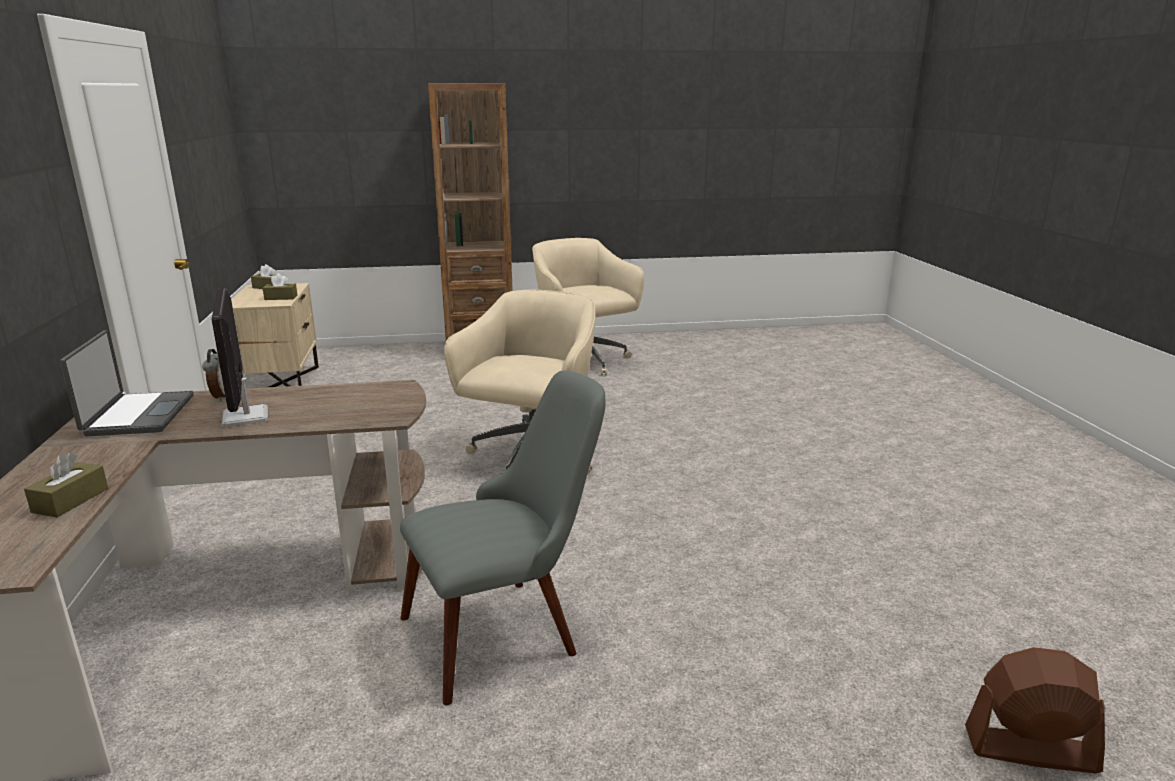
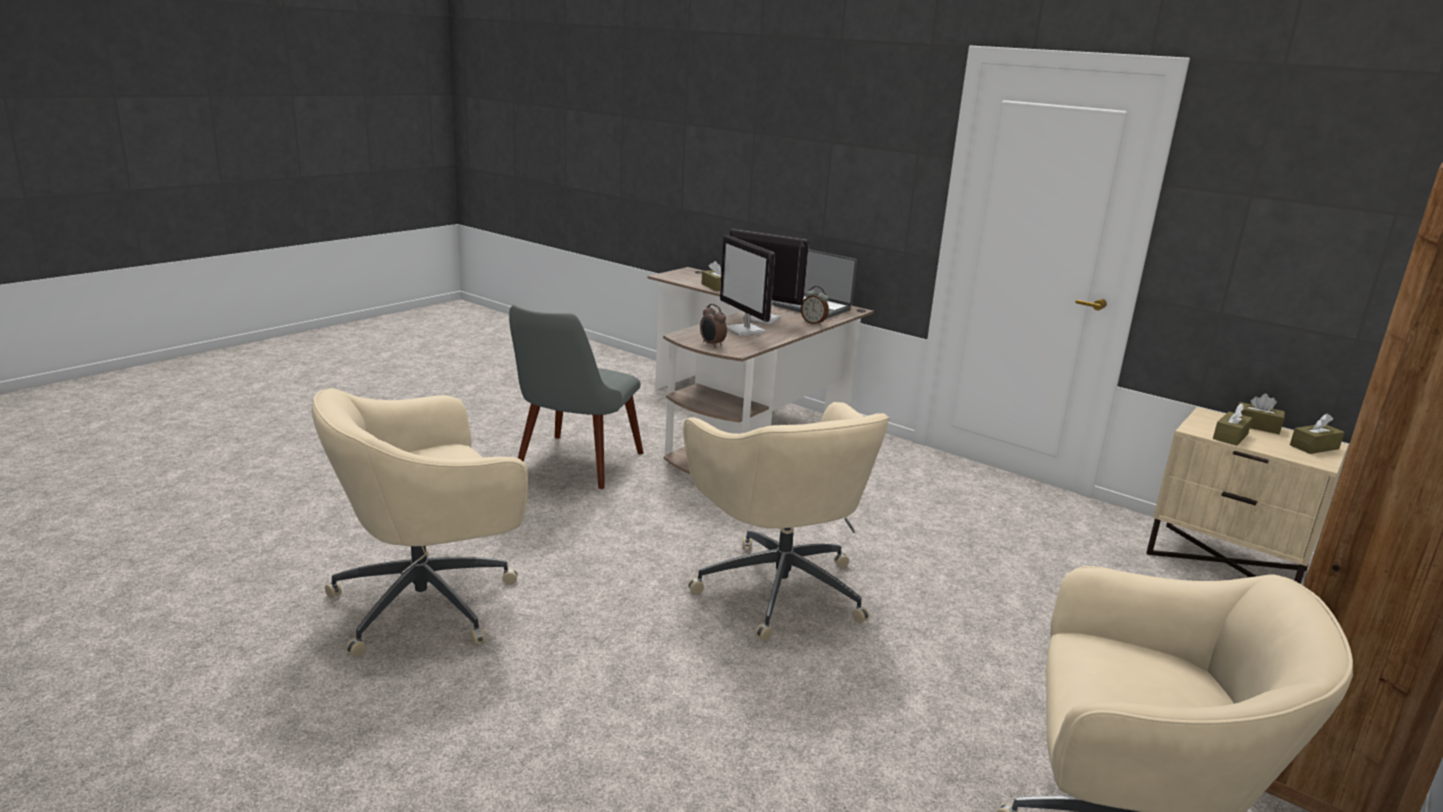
camera: 135 degrees right, 0 degrees up
brown fan [965,647,1105,774] -> none
none -> beige office chair [312,388,528,657]
none -> alarm clock [700,304,727,348]
none -> monitor [720,235,775,336]
none -> brown tissue box [1238,394,1285,434]

